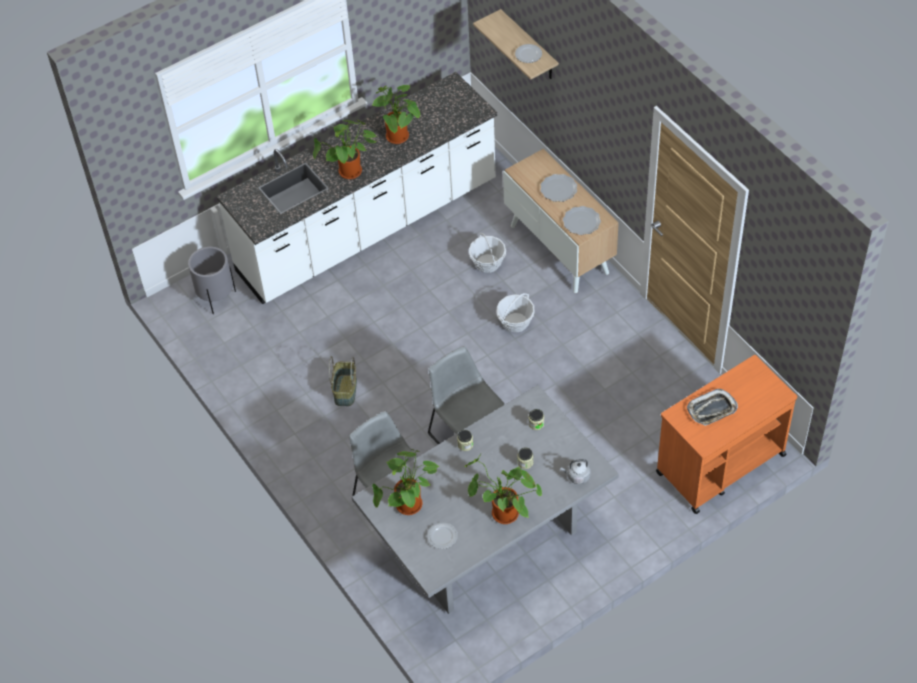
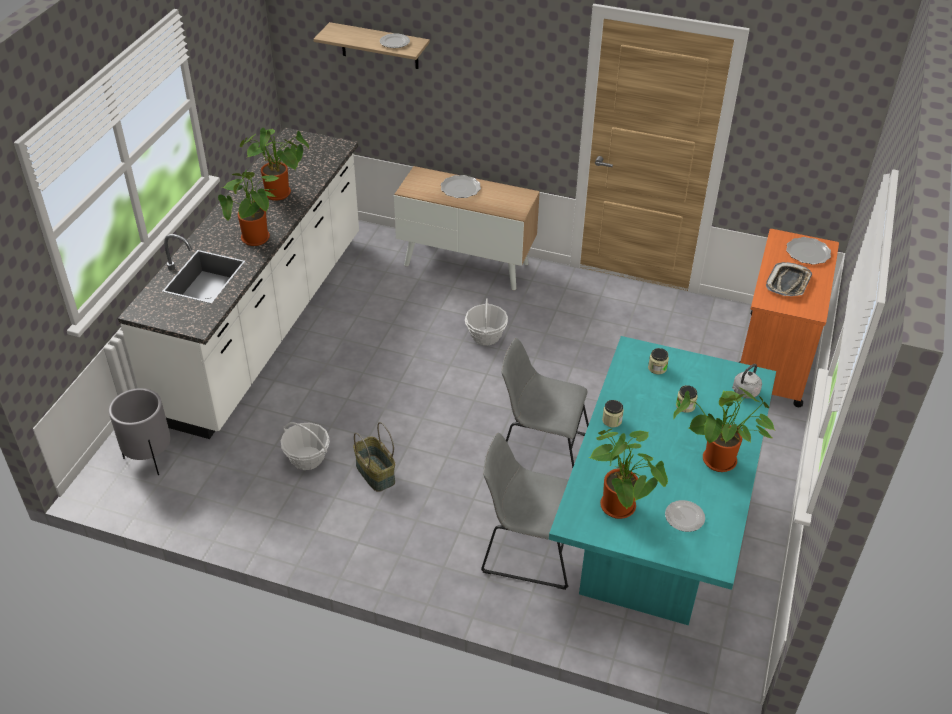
camera: 40 degrees left, 10 degrees down
grey dining table [352,385,619,614] -> turquoise dining table [549,336,776,625]
basket [469,233,506,273] -> basket moved to [281,422,330,470]
plate [563,206,601,235] -> plate moved to [786,237,831,265]

